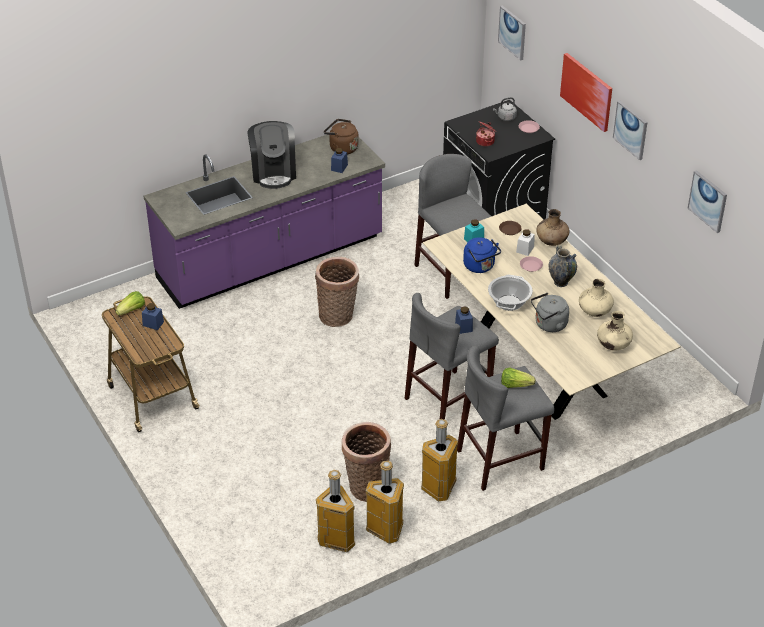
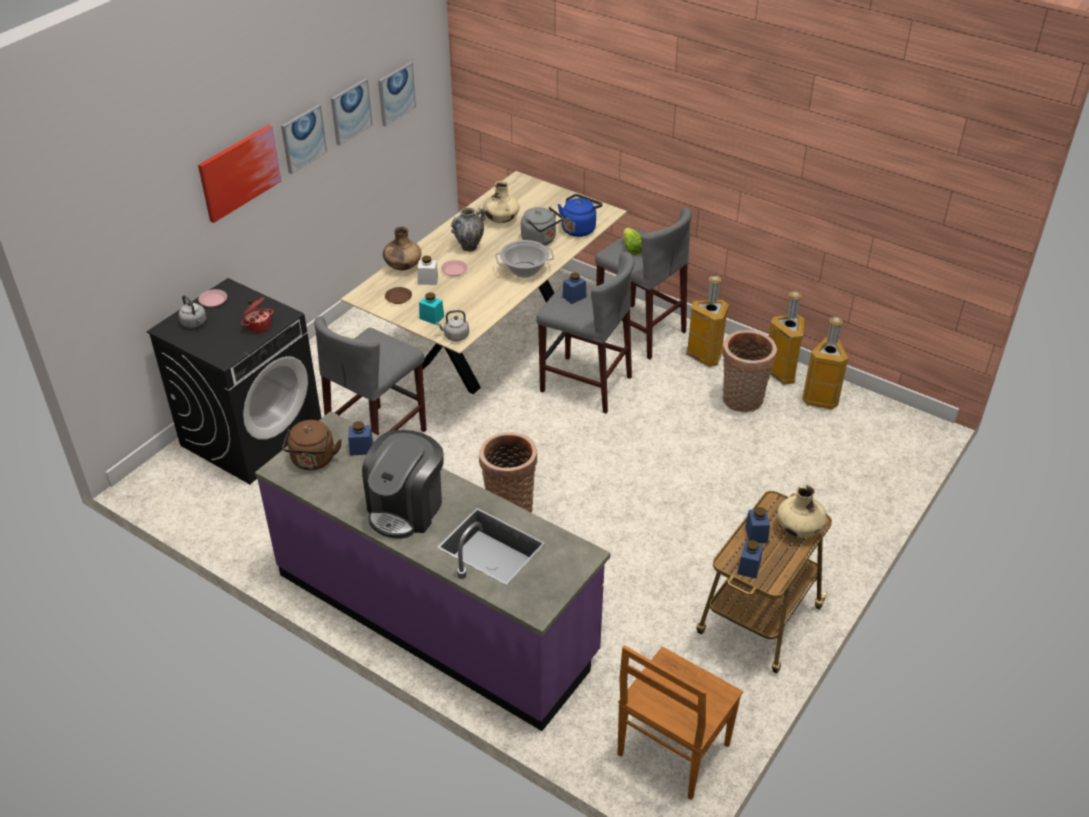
camera: 115 degrees left, 0 degrees up
lettuce [115,291,145,316] -> blue jar [737,540,763,579]
coffee machine [248,121,296,189] -> coffee machine turned 150 degrees clockwise [362,430,444,539]
blue kettle [463,237,501,273] -> blue kettle moved to [558,194,602,237]
picture [498,6,526,60] -> picture moved to [331,79,373,146]
beige vase [597,311,633,351] -> beige vase moved to [778,485,827,538]
none -> grey kettle [436,310,469,341]
none -> brown chair [617,645,743,800]

